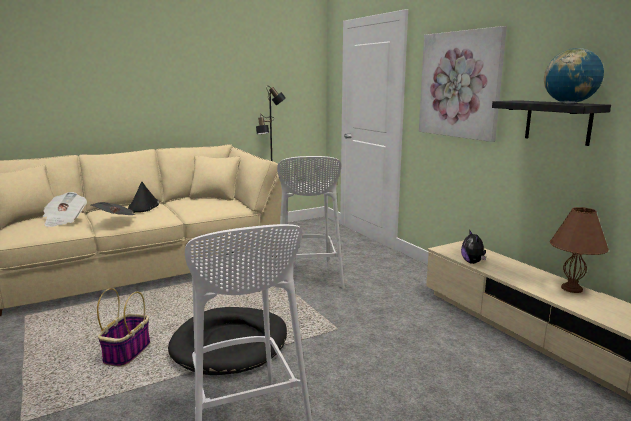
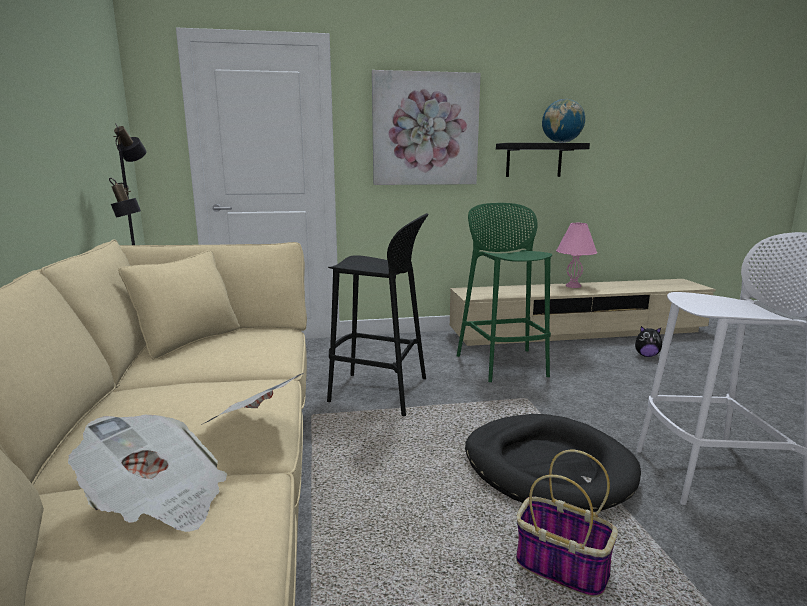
camera: 70 degrees left, 0 degrees up
black hat [128,182,159,213] -> none
white stool [276,156,345,291] -> black stool [327,213,429,416]
plush toy [461,229,486,264] -> plush toy moved to [635,326,662,357]
brown table lamp [550,207,609,293] -> pink table lamp [556,222,597,288]
none -> green stool [457,203,552,382]

